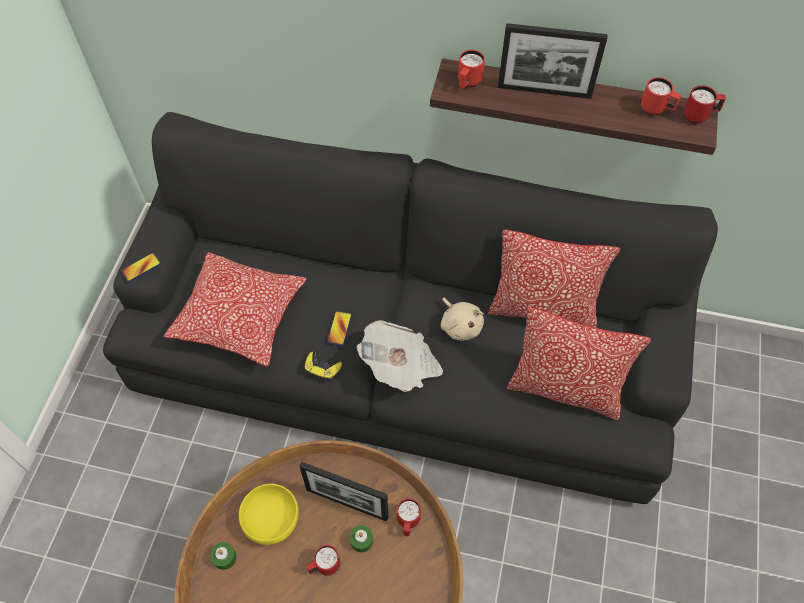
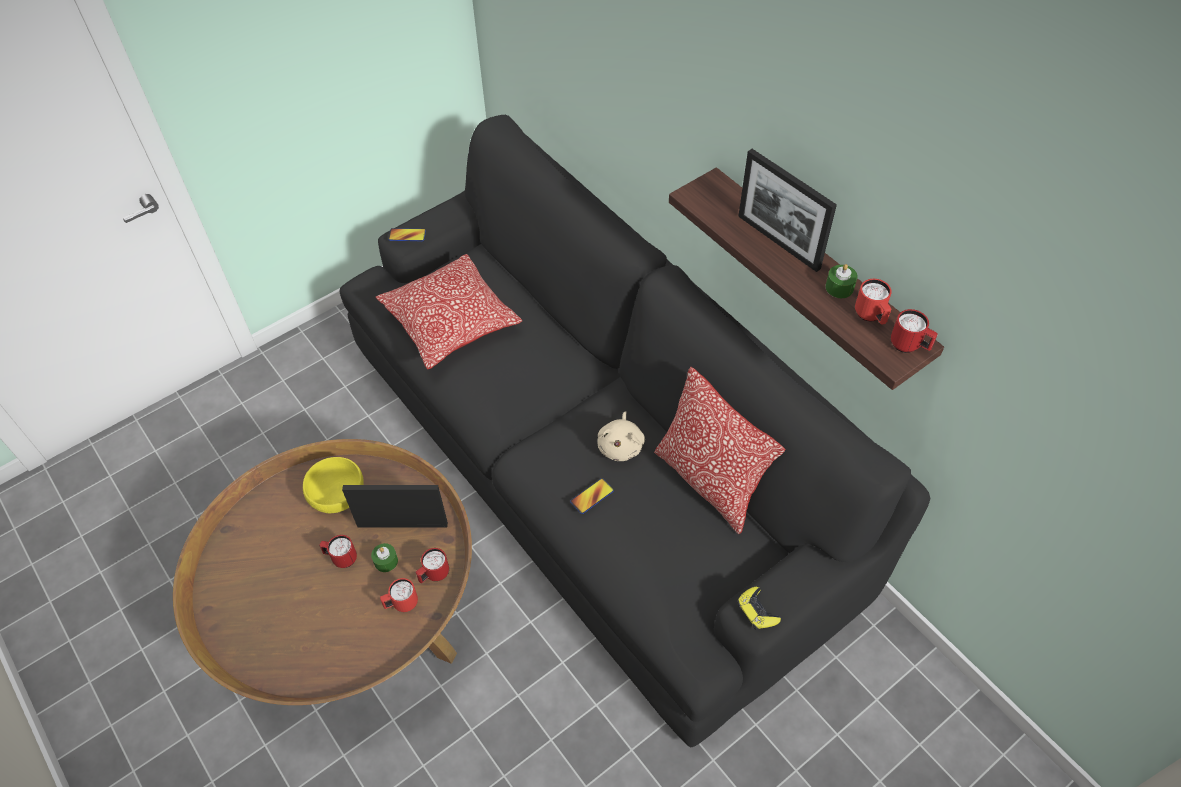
camera: 40 degrees right, 5 degrees down
green candle [210,542,237,570] -> green candle moved to [825,264,858,298]
picture frame [299,462,388,522] -> picture frame turned 120 degrees clockwise [342,485,448,528]
yellow game controller [305,352,342,381] -> yellow game controller moved to [738,587,781,630]
phone [327,311,352,346] -> phone moved to [570,478,614,514]
newspaper [357,320,443,392] -> none
red mug [458,50,485,88] -> red mug moved to [380,578,418,612]
pillow [506,307,651,420] -> none

